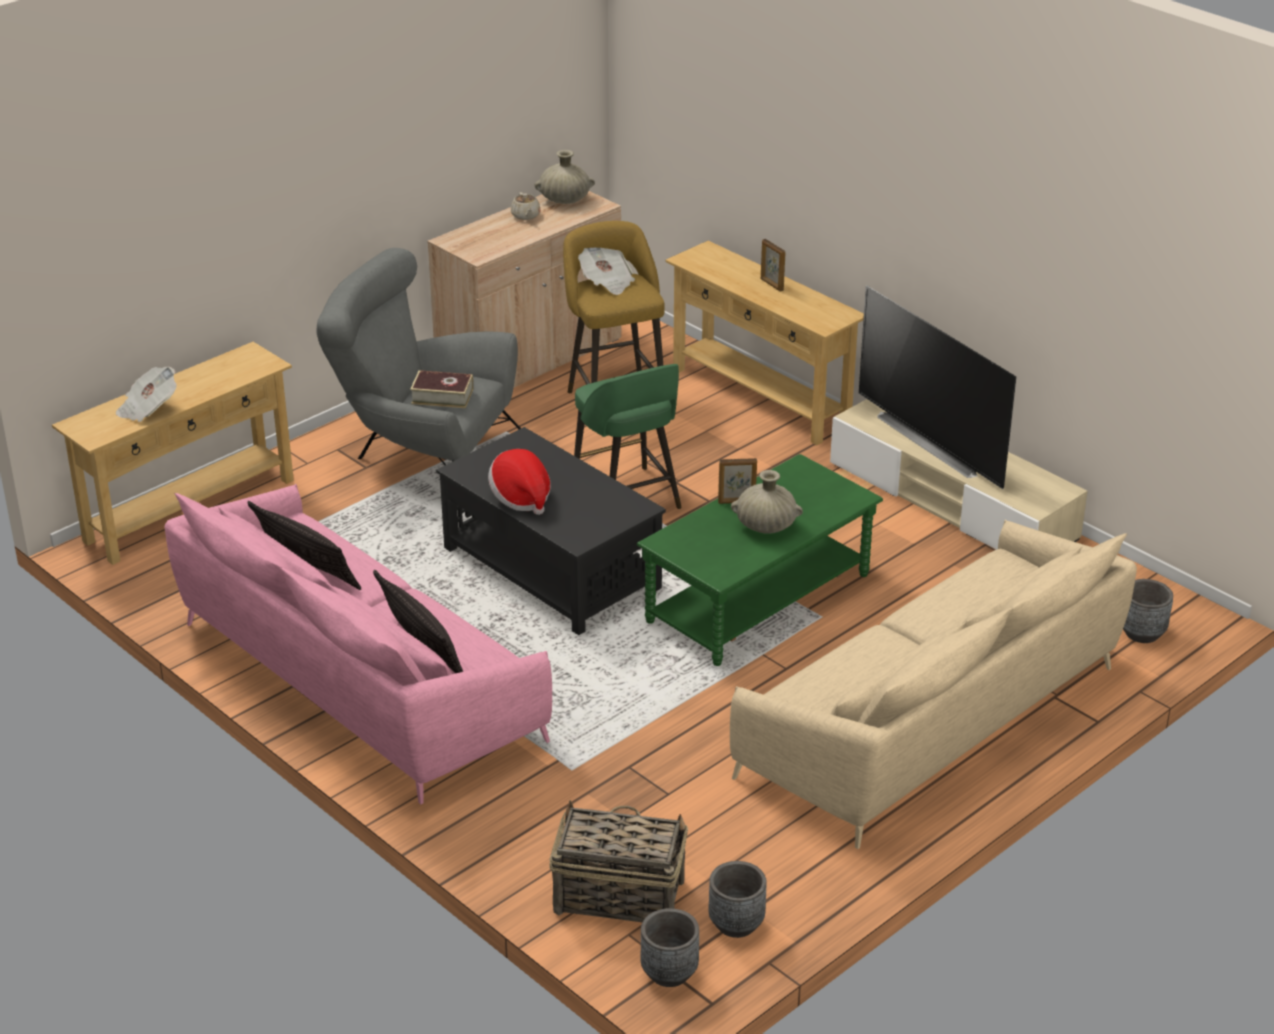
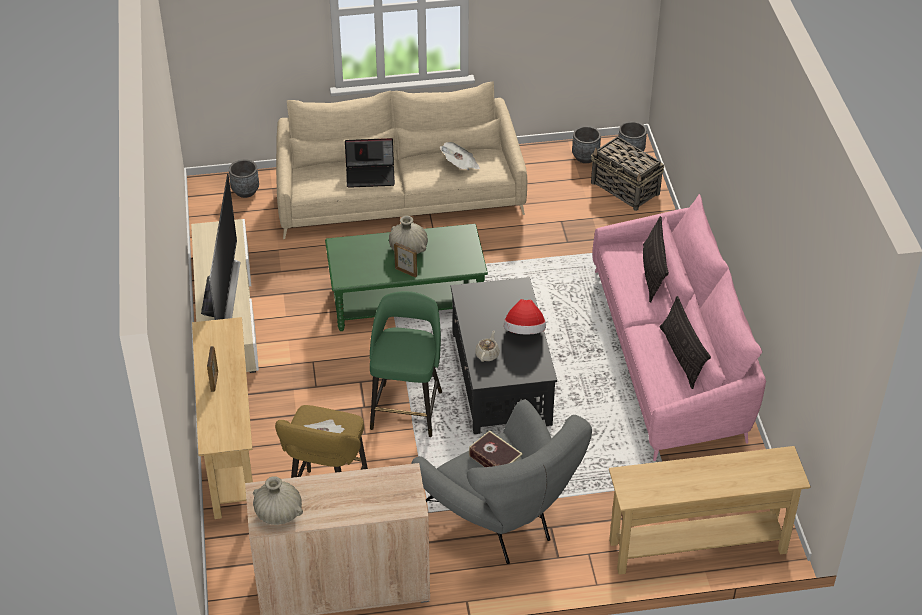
camera: 145 degrees left, 10 degrees up
newspaper [116,367,177,422] -> newspaper moved to [440,142,480,170]
beige teapot [511,192,540,220] -> beige teapot moved to [475,331,500,362]
none -> laptop [345,138,395,188]

